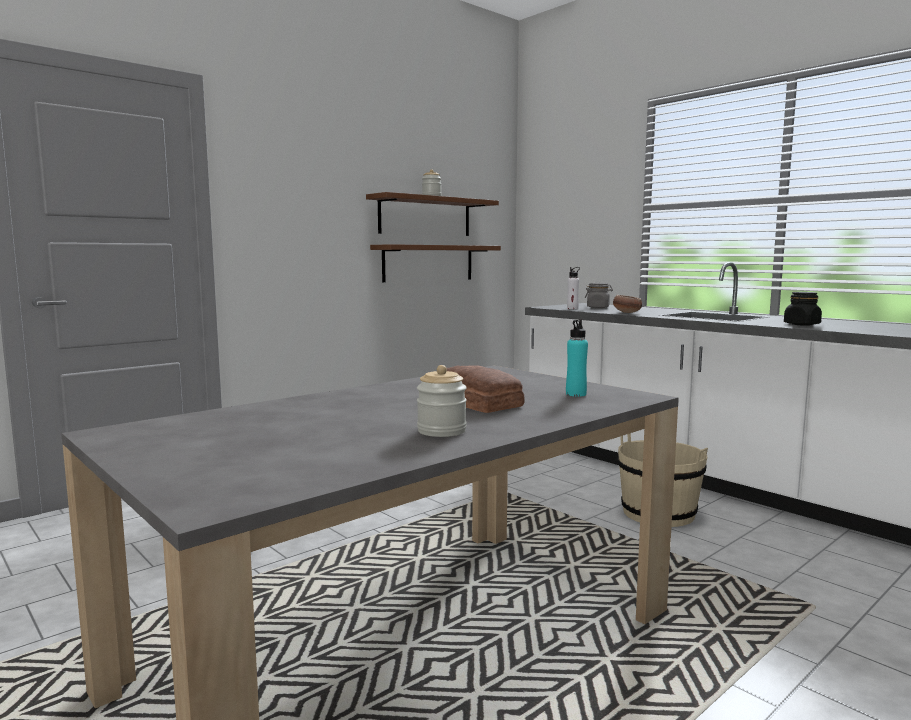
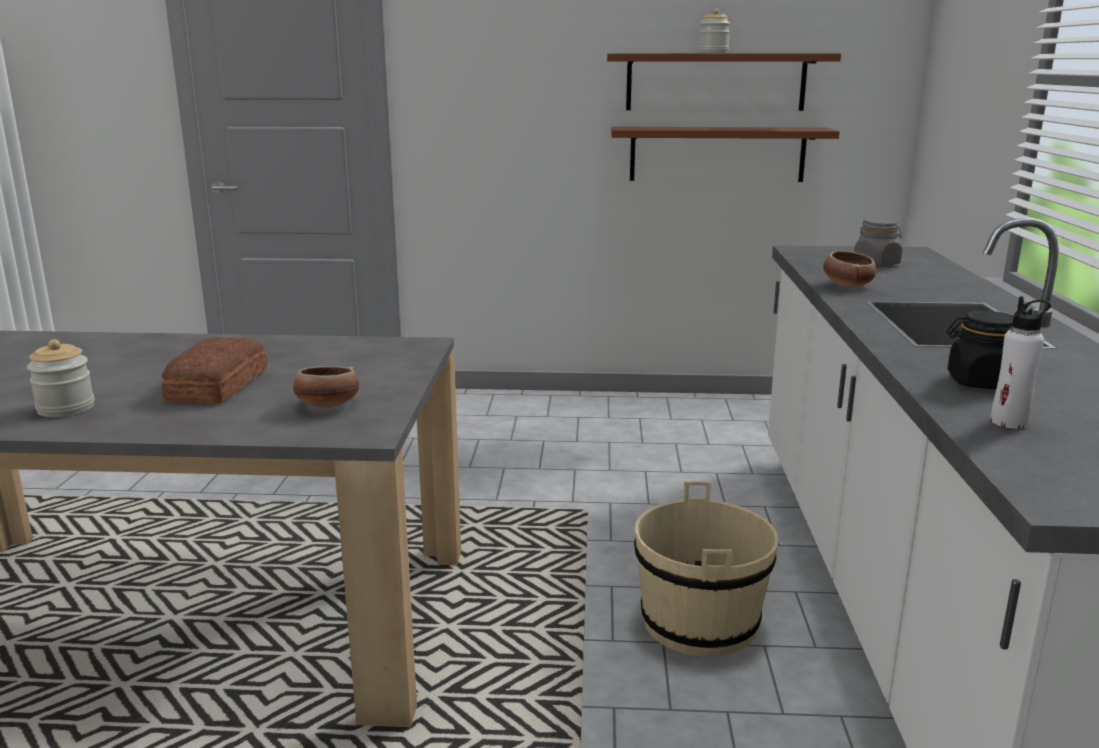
camera: 45 degrees right, 10 degrees up
turquoise bottle [566,319,588,397] -> bowl [293,366,359,408]
white bottle [567,267,580,309] -> white bottle moved to [991,296,1051,429]

